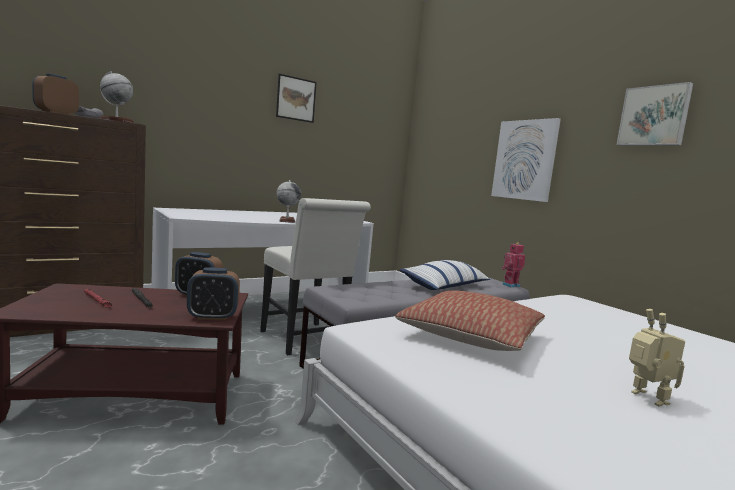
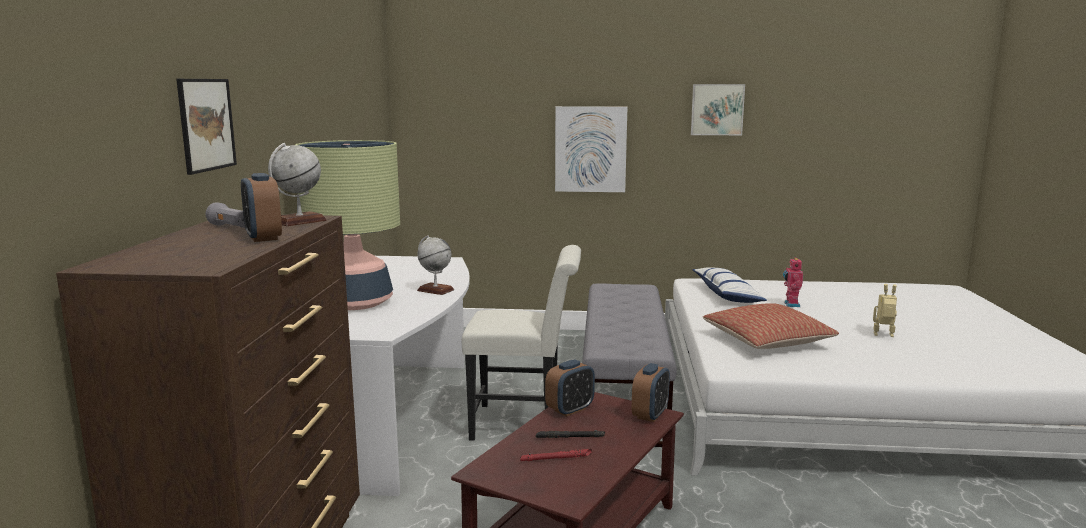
camera: 50 degrees left, 5 degrees up
picture [276,74,317,123] -> picture moved to [176,79,237,175]
pillow [399,260,490,290] -> pillow moved to [692,267,767,303]
toy robot [502,242,525,288] -> toy robot moved to [783,258,803,307]
none -> table lamp [295,140,400,310]

